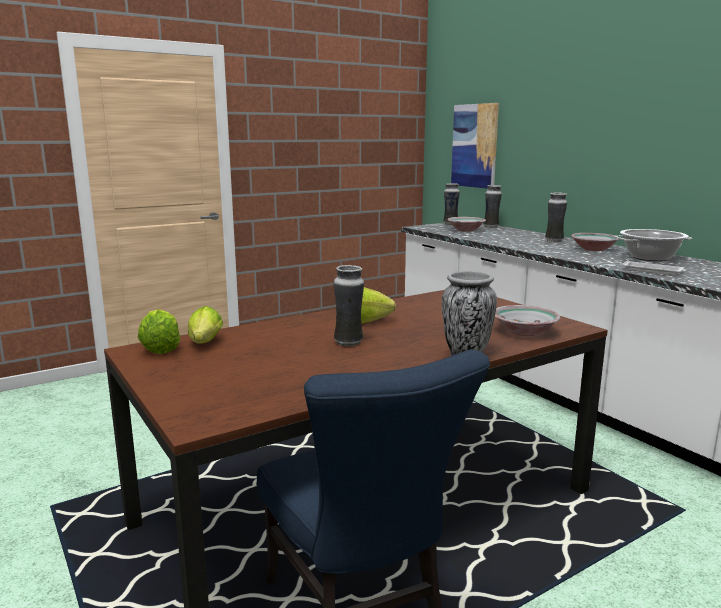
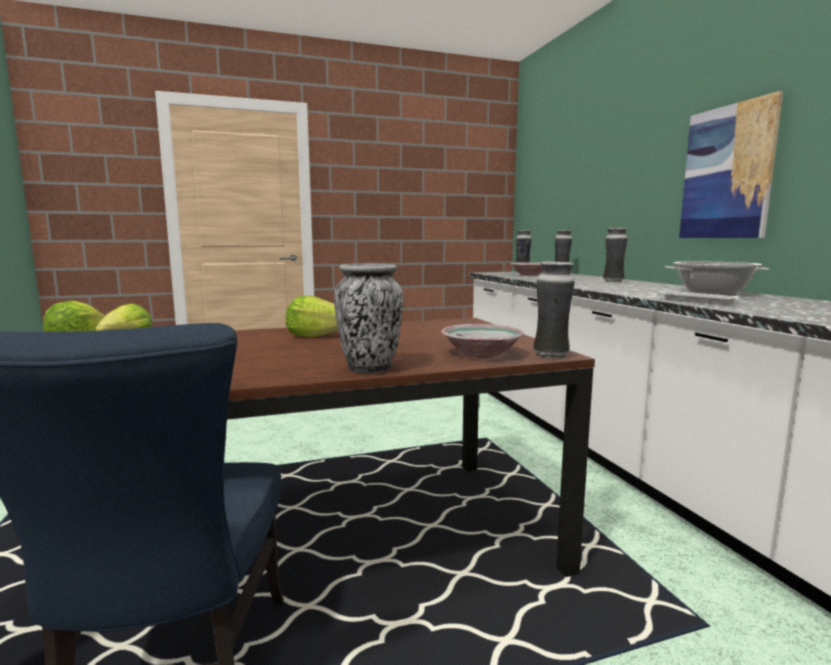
camera: 15 degrees right, 5 degrees down
vase [334,265,364,346] -> vase moved to [533,262,575,359]
picture [451,103,499,188] -> picture moved to [679,91,783,238]
bowl [571,233,619,251] -> none

